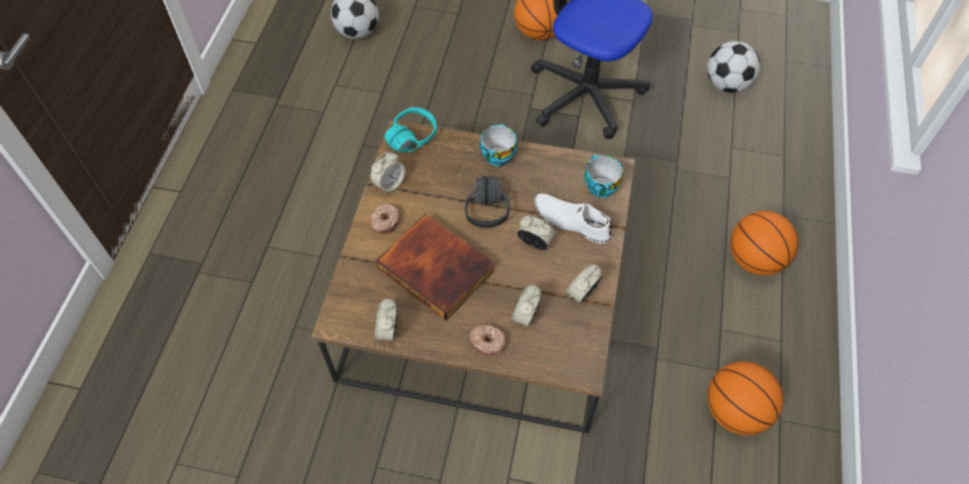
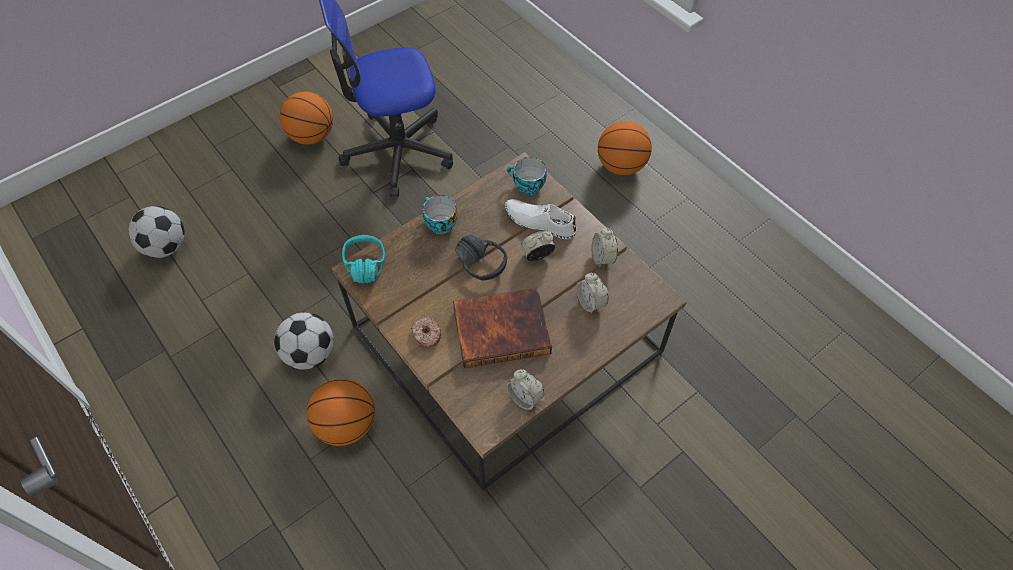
camera: 50 degrees left, 0 degrees up
alarm clock [370,151,406,195] -> none
donut [469,325,506,356] -> none
white shoe [534,194,612,244] -> white shoe turned 45 degrees clockwise [505,199,577,239]
football [707,41,760,93] -> football moved to [274,312,333,370]
basketball [707,361,784,435] -> basketball moved to [307,379,375,446]

